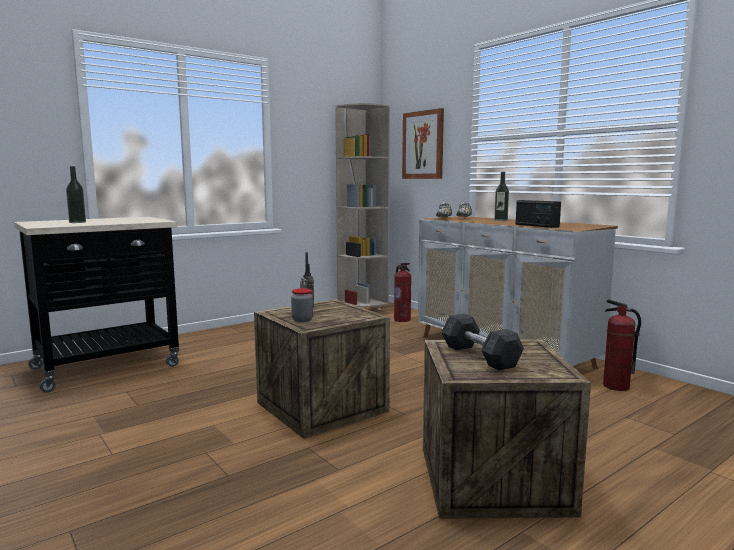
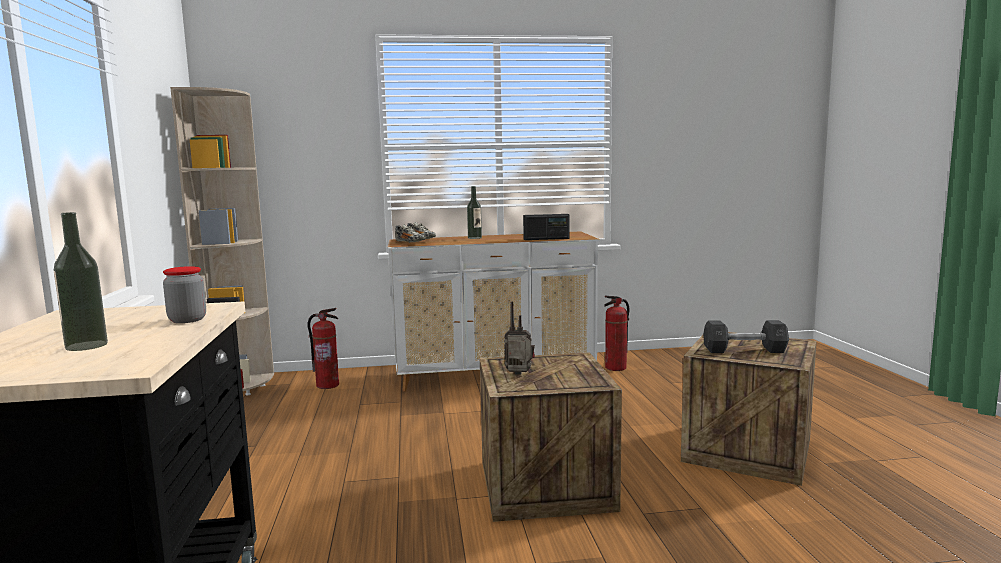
camera: 60 degrees left, 0 degrees up
jar [291,288,313,322] -> jar moved to [163,266,206,323]
picture [402,108,444,179] -> none

